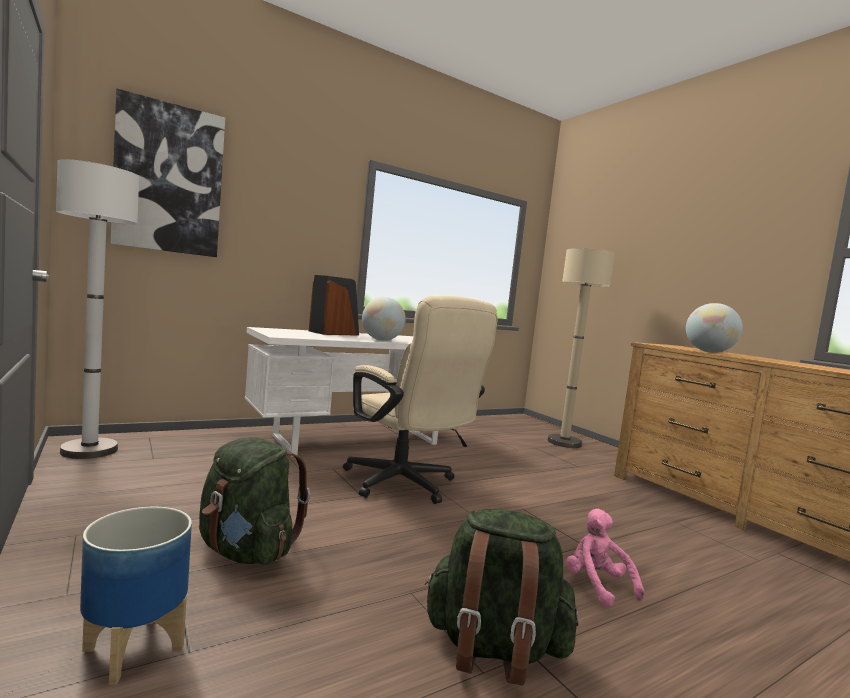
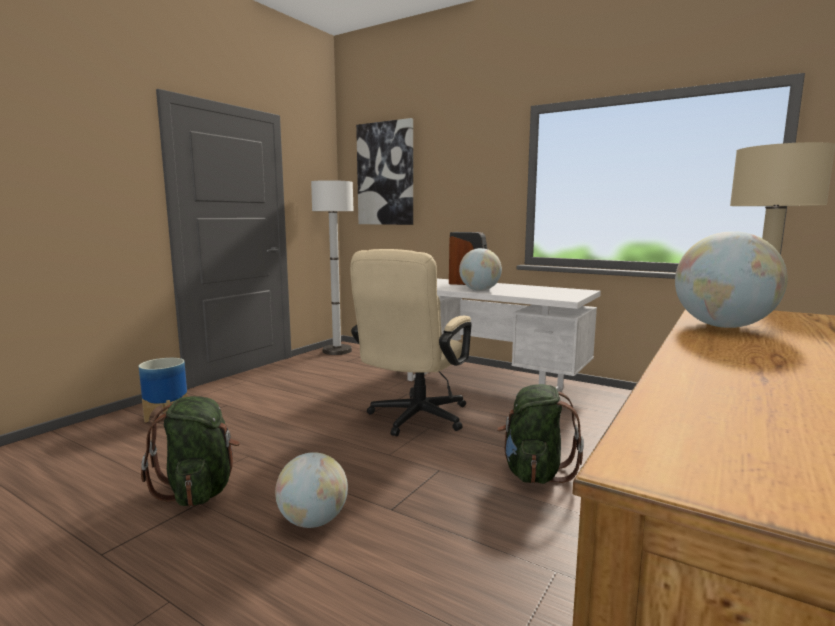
camera: 65 degrees right, 5 degrees up
green backpack [199,437,310,565] -> green backpack moved to [497,384,584,484]
pink plush toy [566,509,645,607] -> globe [275,452,348,528]

